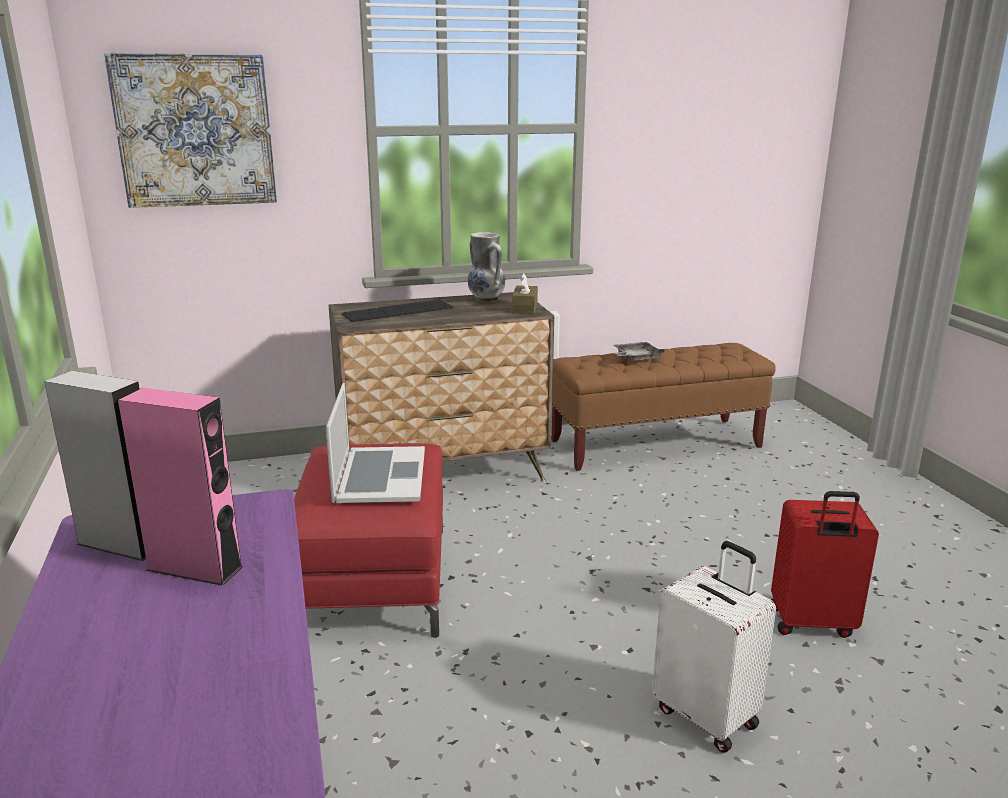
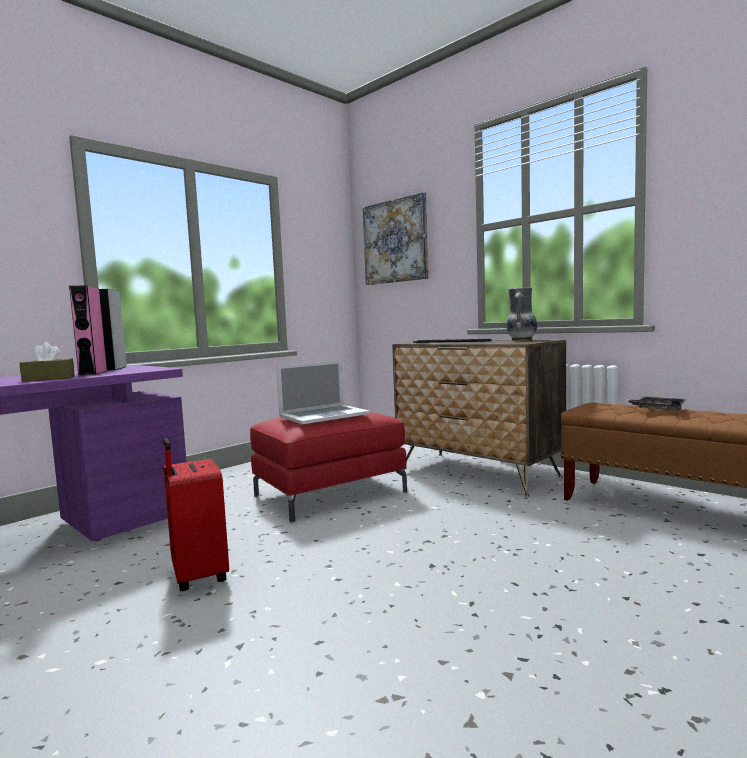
camera: 60 degrees right, 15 degrees down
brown tissue box [512,273,538,314] -> brown tissue box moved to [20,342,75,382]
white suitcase [652,541,776,753] -> none
red suitcase [771,491,879,638] -> red suitcase moved to [163,438,229,591]

